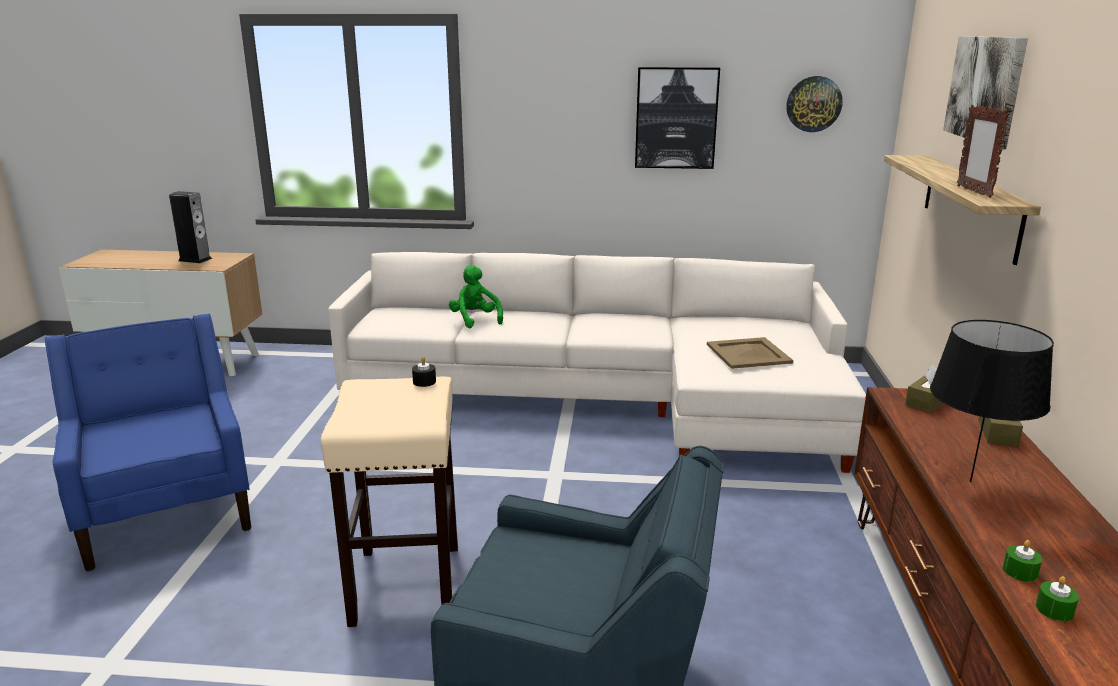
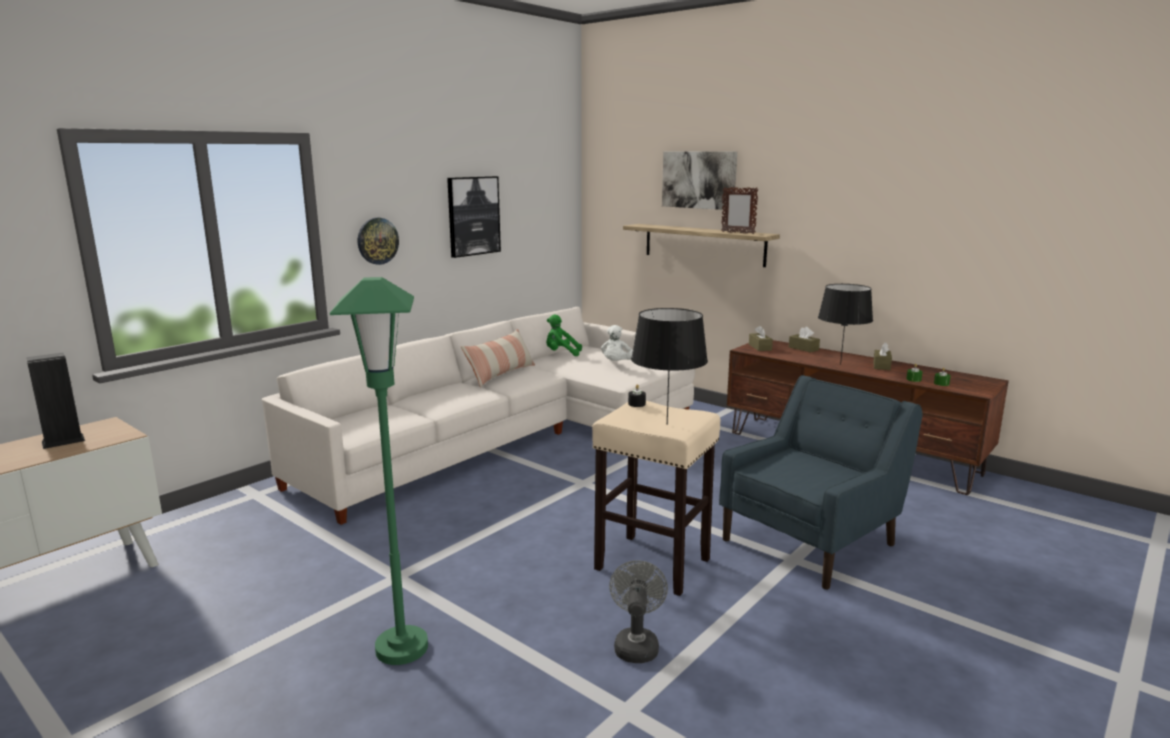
camera: 55 degrees left, 5 degrees down
blue armchair [45,313,251,571] -> green floor lamp [330,277,428,665]
green plush toy [449,265,503,328] -> green plush toy moved to [546,315,582,356]
beige tray [707,337,793,369] -> white plush toy [601,325,633,361]
wall clock [786,76,843,132] -> wall clock moved to [358,218,399,265]
none -> pillow [461,329,535,387]
none -> grey fan [609,560,668,663]
none -> black table lamp [631,308,708,425]
none -> brown tissue box [873,342,892,370]

